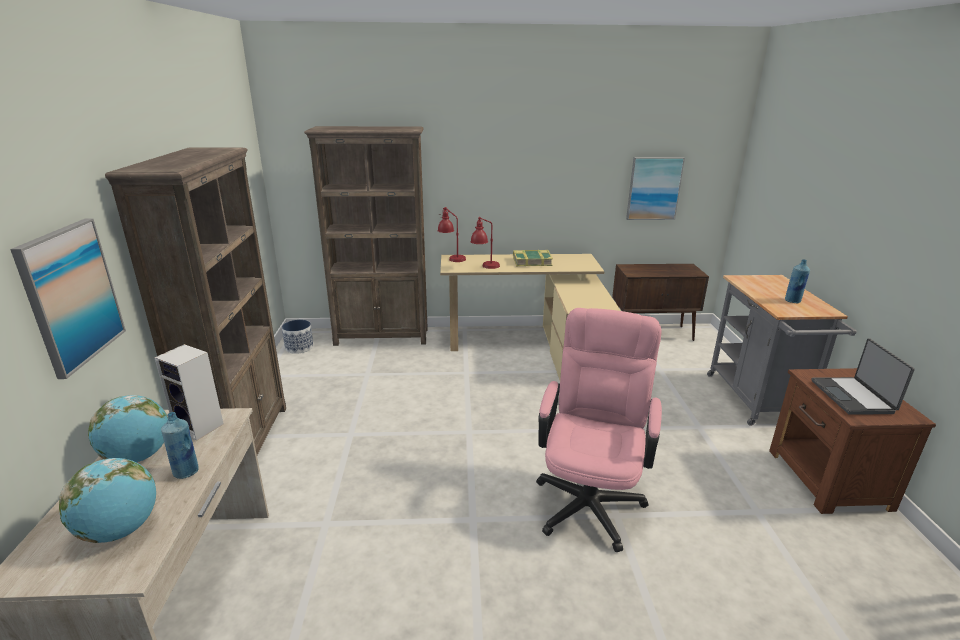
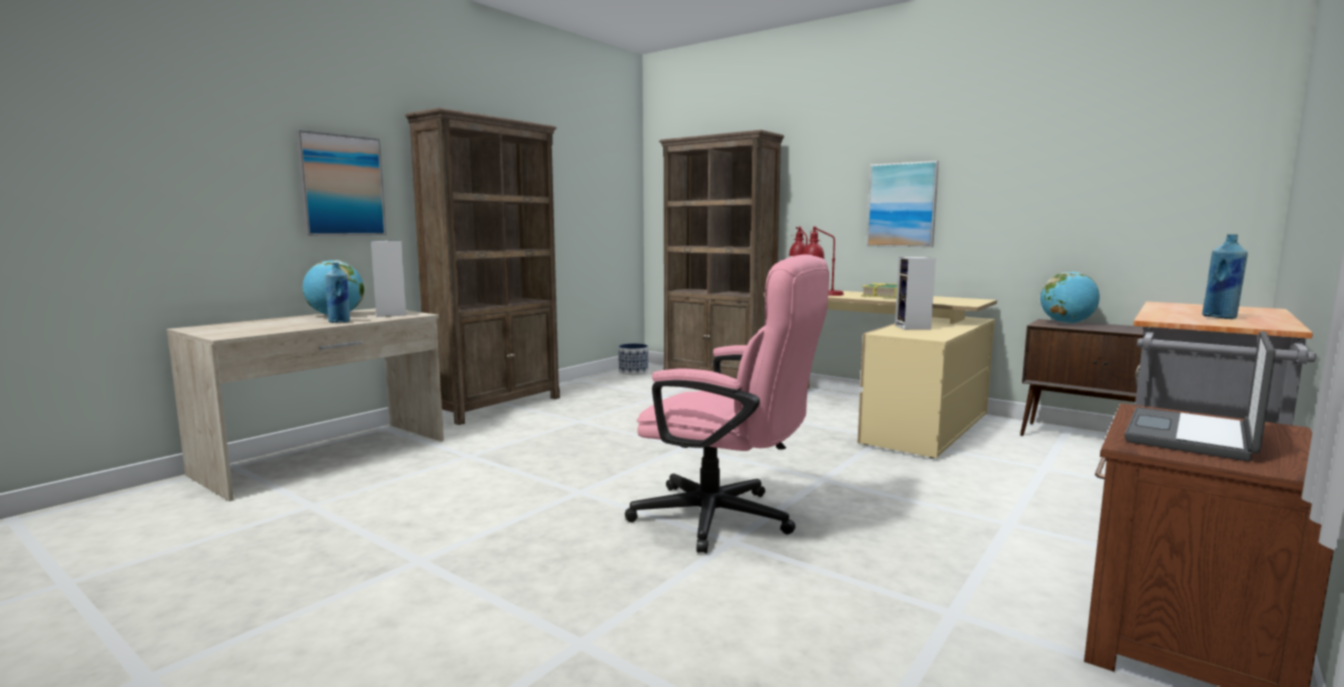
camera: 40 degrees right, 15 degrees down
globe [59,458,156,543] -> globe moved to [1040,272,1100,324]
pink office chair [536,308,662,553] -> pink office chair turned 60 degrees clockwise [625,254,829,553]
picture [626,157,685,220] -> picture moved to [867,161,939,247]
none -> speaker [895,257,936,330]

